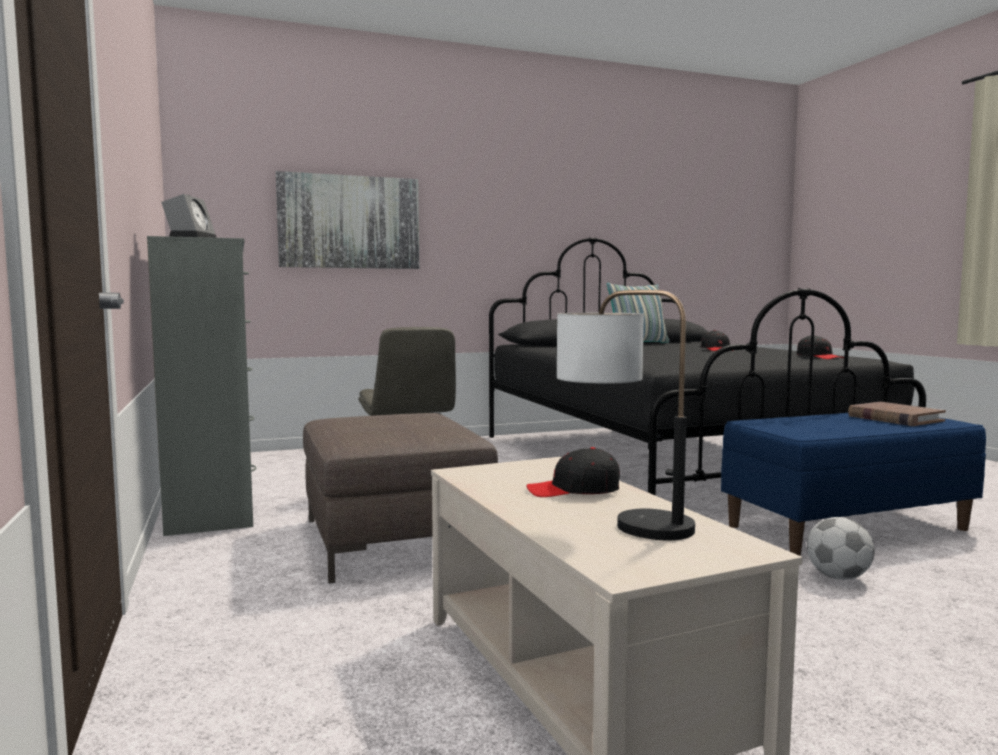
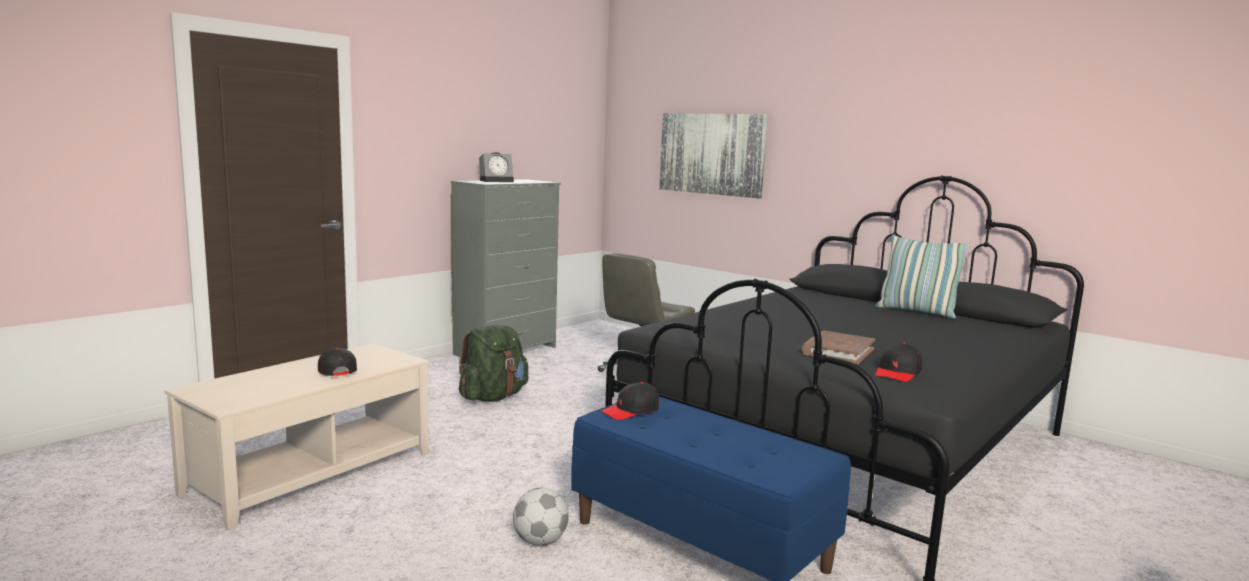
camera: 60 degrees right, 5 degrees up
brown ottoman [303,413,498,584] -> green backpack [459,324,528,402]
table lamp [557,290,695,540] -> none
black cap [701,330,733,351] -> black cap moved to [602,382,659,420]
brown book [848,402,946,426] -> brown book moved to [801,331,875,364]

